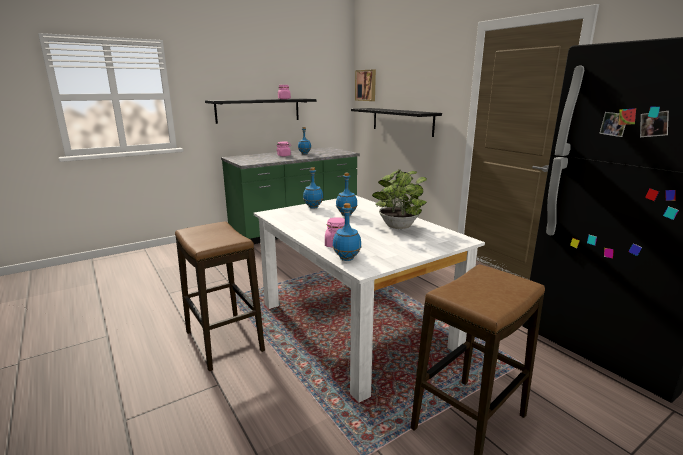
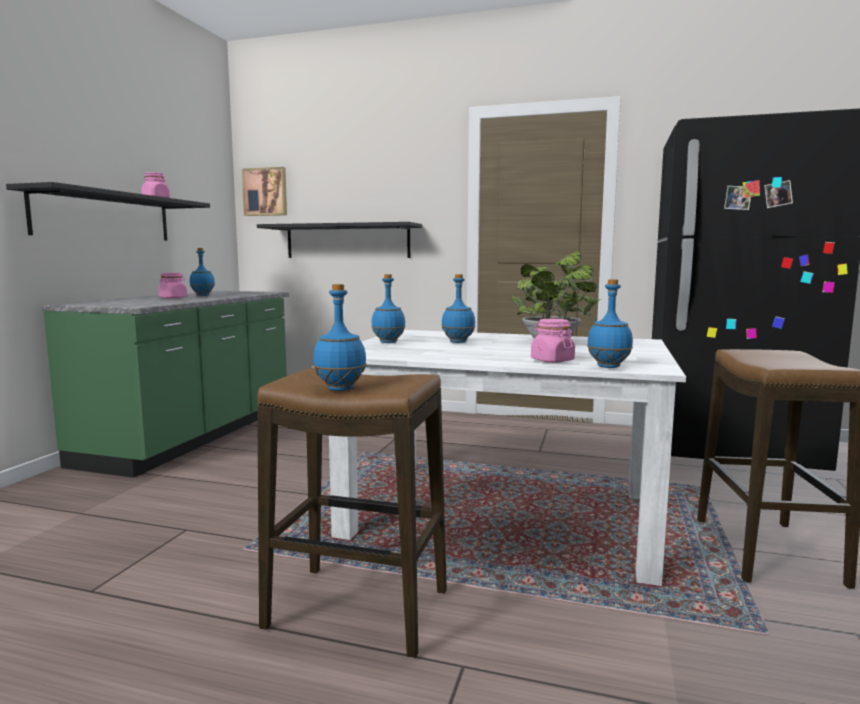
camera: 40 degrees left, 10 degrees down
none -> blue bottle [313,284,367,391]

